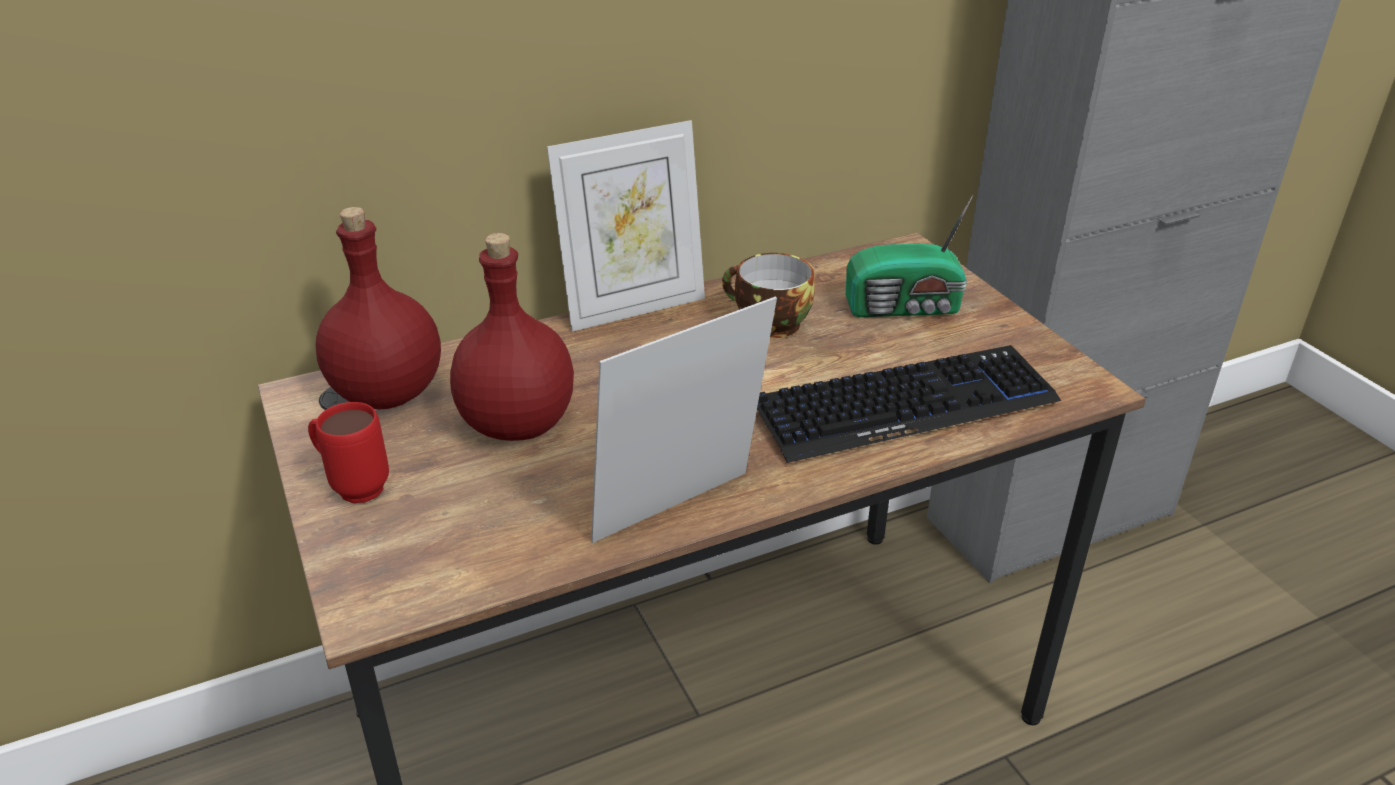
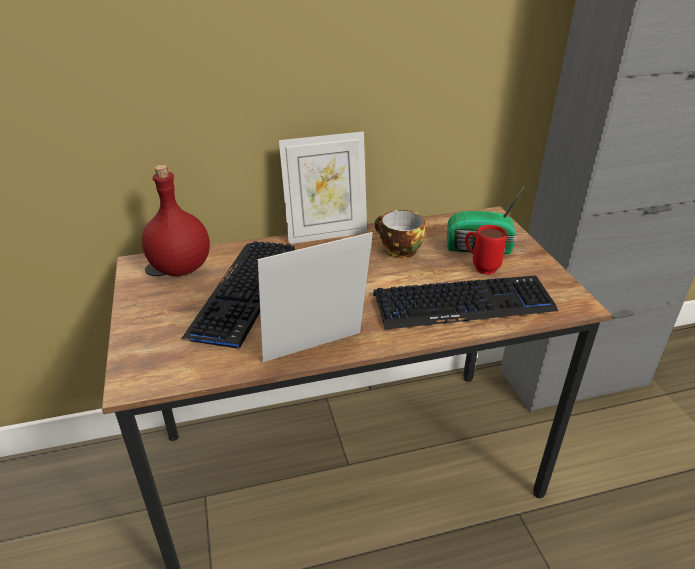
camera: 10 degrees right, 0 degrees up
red mug [308,402,389,503] -> red mug moved to [465,225,507,275]
red bottle [450,233,574,441] -> keyboard [181,241,295,350]

